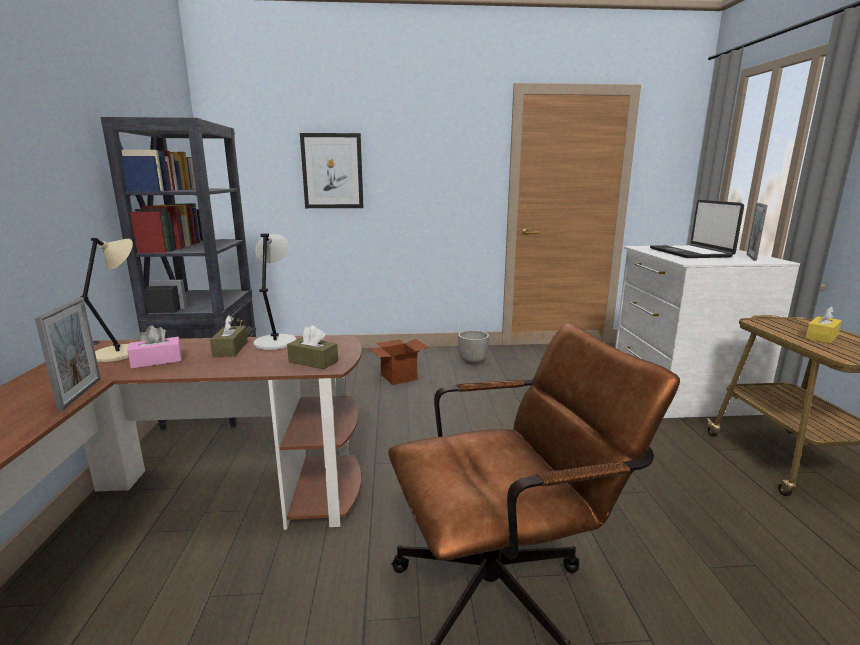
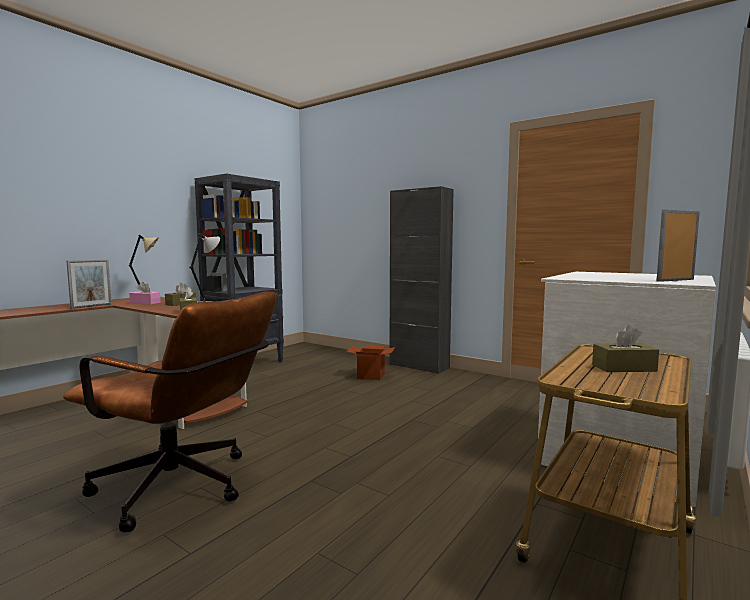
camera: 40 degrees right, 10 degrees down
picture [300,133,364,208] -> none
planter [458,330,489,365] -> none
laptop [650,200,744,258] -> none
yellow tissue box [805,306,842,344] -> brown tissue box [592,325,659,372]
none -> black cabinet [389,186,454,374]

